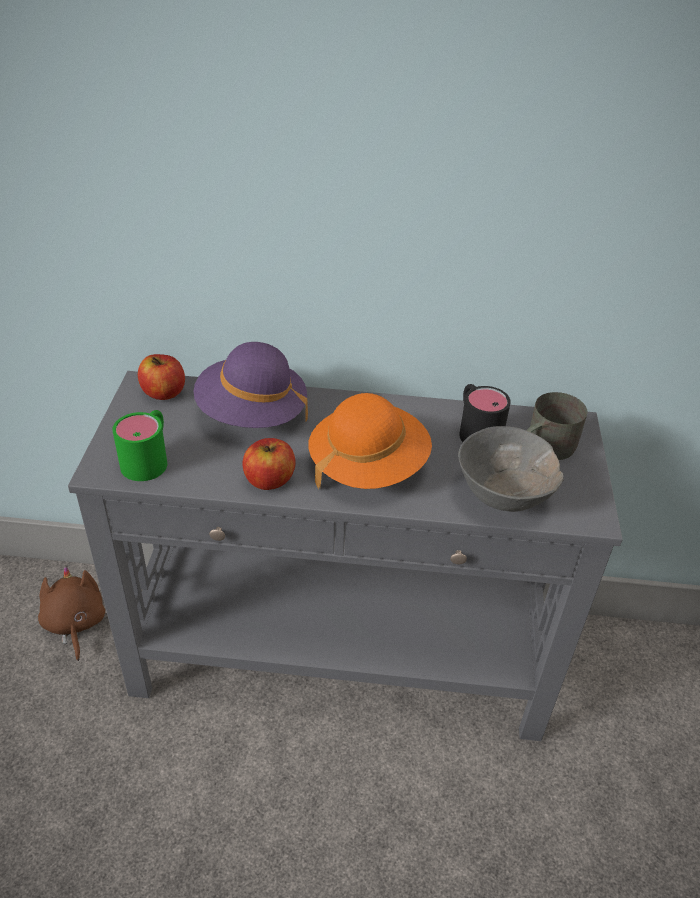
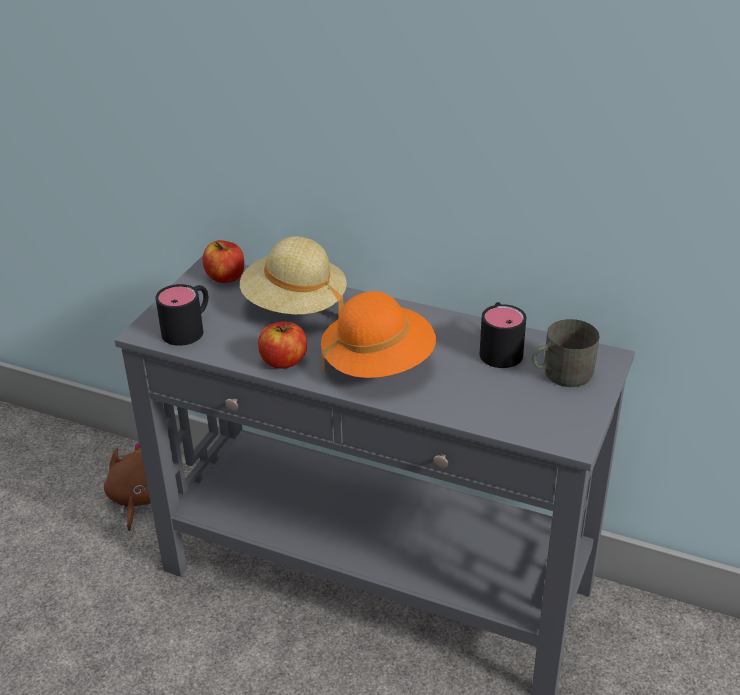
camera: 20 degrees right, 5 degrees down
green mug [112,410,167,481] -> black mug [156,284,208,346]
purple hat [194,342,308,428] -> beige hat [240,237,347,315]
grey bowl [458,426,564,512] -> none

